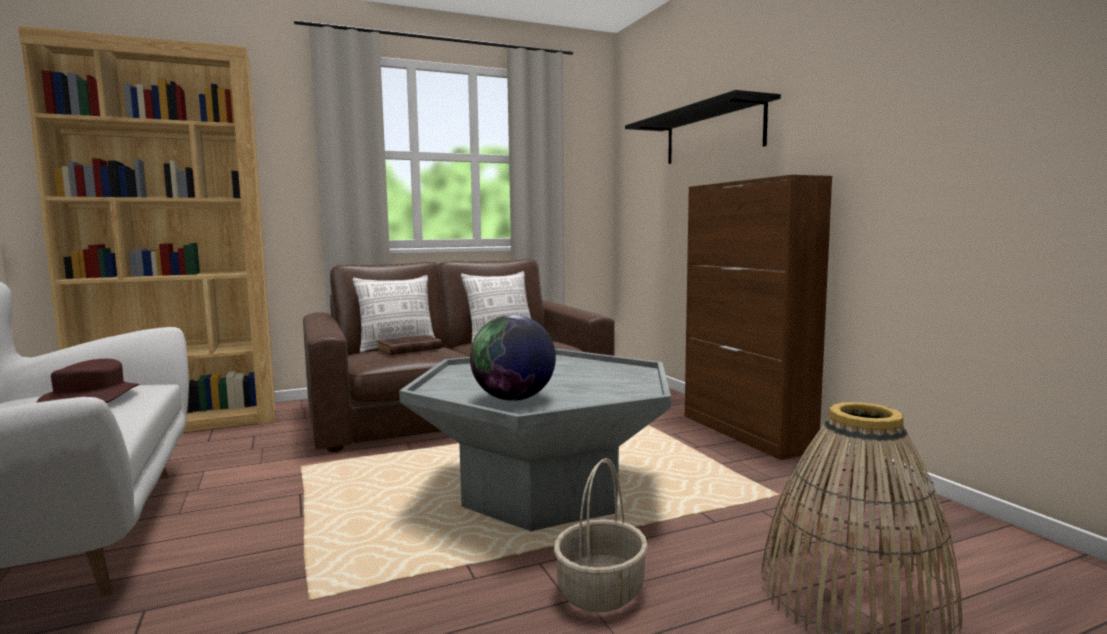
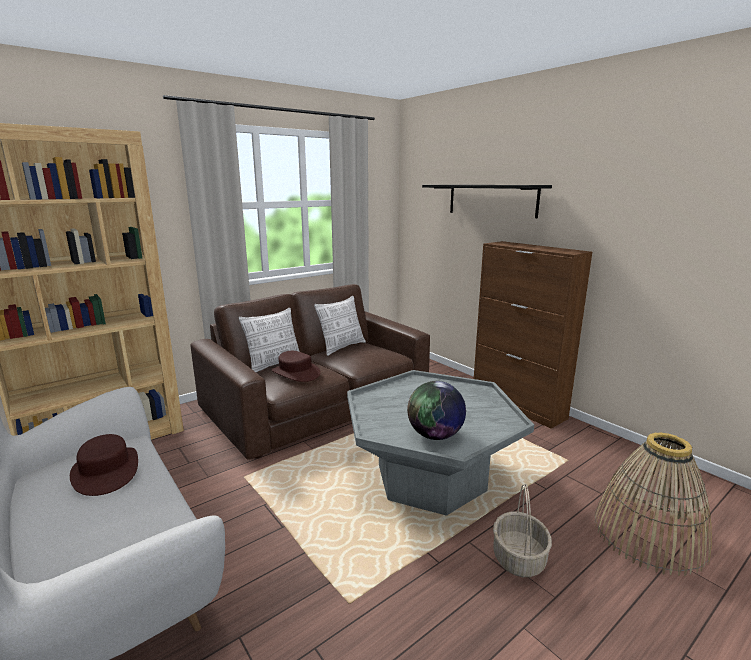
camera: 15 degrees left, 10 degrees up
brown book [377,335,442,355] -> brown hat [272,351,321,382]

